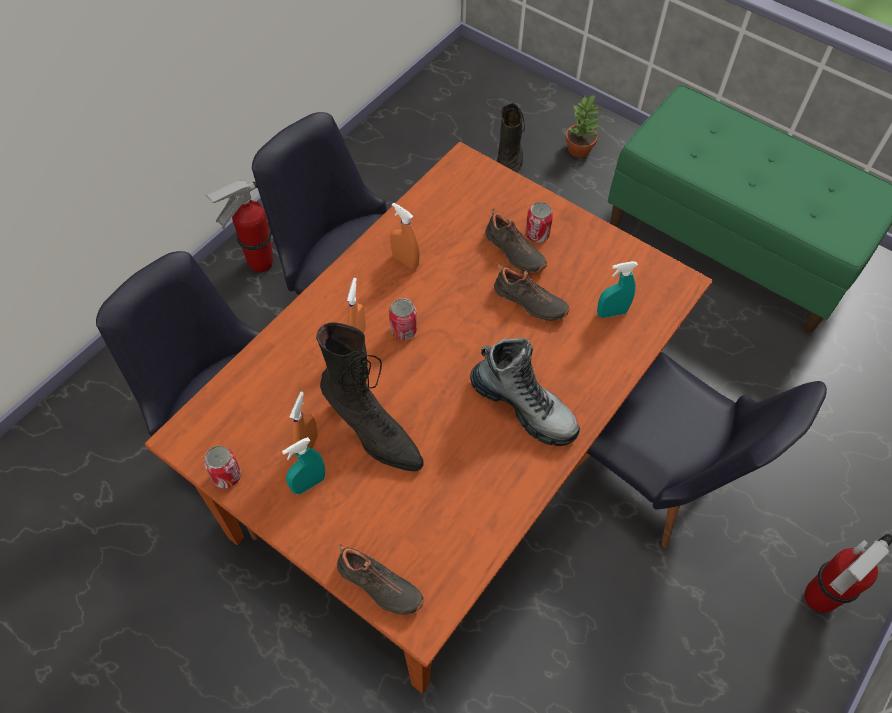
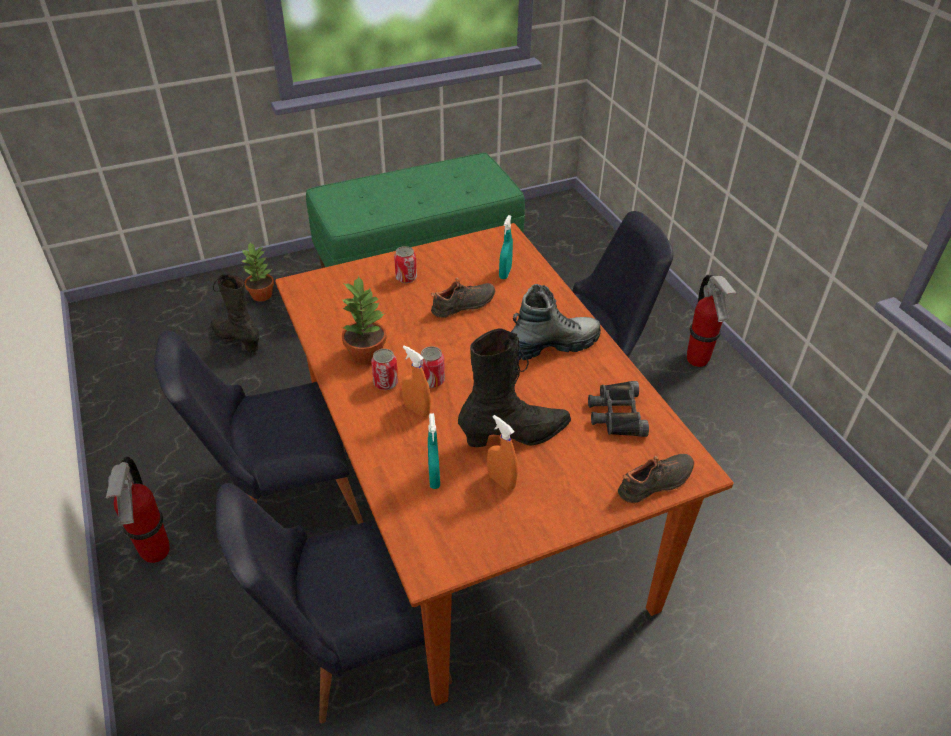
camera: 60 degrees left, 15 degrees down
can [204,446,241,488] -> can moved to [371,349,398,390]
turquoise spray bottle [282,437,325,494] -> turquoise spray bottle moved to [428,413,440,489]
orange spray bottle [390,203,420,269] -> potted plant [341,276,387,365]
black shoe [485,208,547,273] -> none
none -> black binoculars [588,381,649,437]

